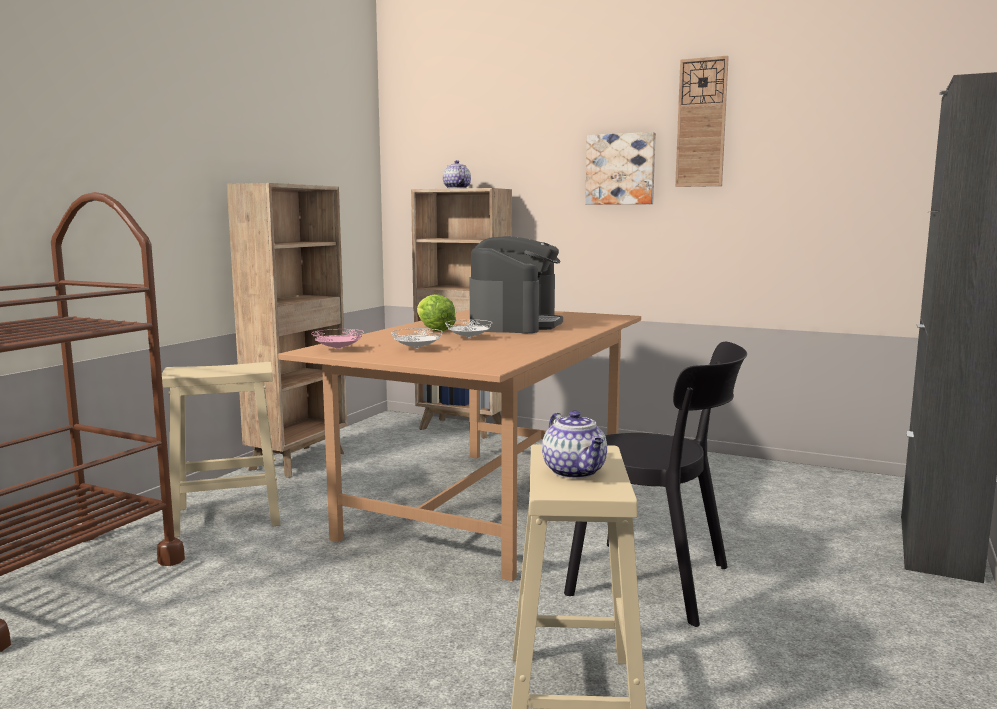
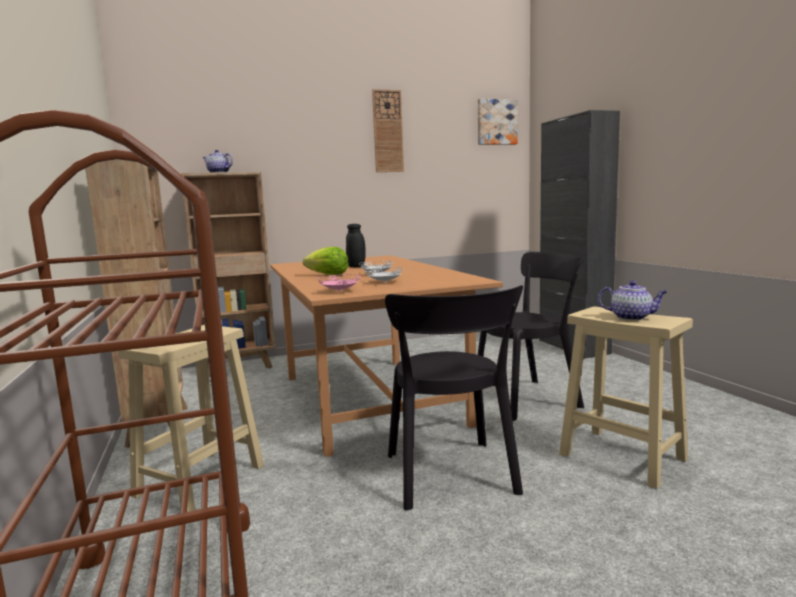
camera: 45 degrees left, 0 degrees up
coffee machine [470,236,563,333] -> black jar [346,224,366,267]
picture [585,132,656,205] -> picture moved to [478,99,518,145]
none -> black chair [385,285,523,510]

